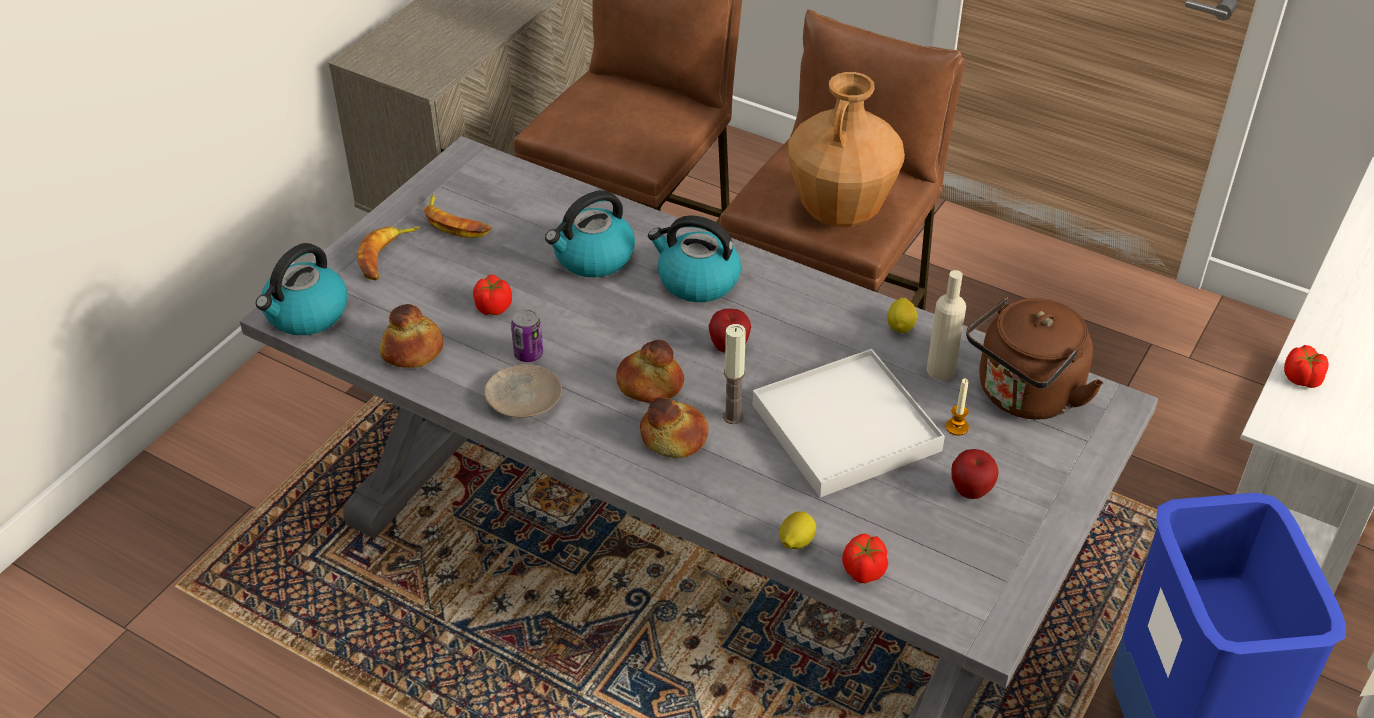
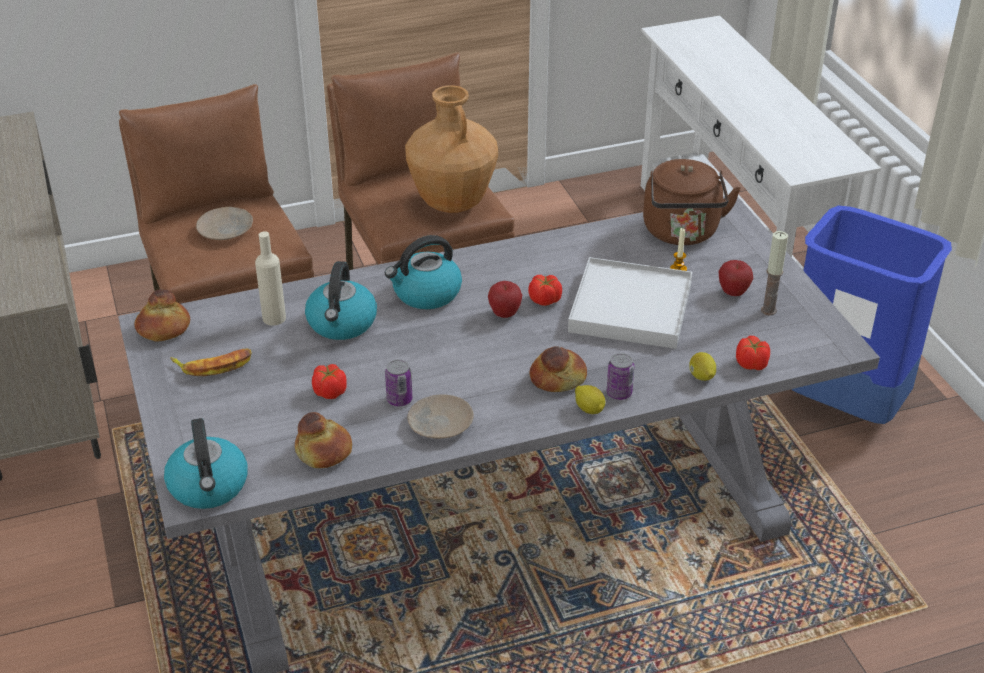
camera: 50 degrees left, 5 degrees down
banana [358,226,421,280] -> none
bread [616,340,684,403] -> bread moved to [135,289,190,341]
candle [723,324,746,424] -> candle moved to [761,231,788,315]
lemon [887,298,917,333] -> lemon moved to [575,385,606,414]
beige bottle [927,270,966,380] -> beige bottle moved to [255,231,286,326]
tomato [1284,345,1329,388] -> tomato moved to [528,275,562,306]
none -> beige plate [196,207,253,240]
none -> can [607,353,634,400]

